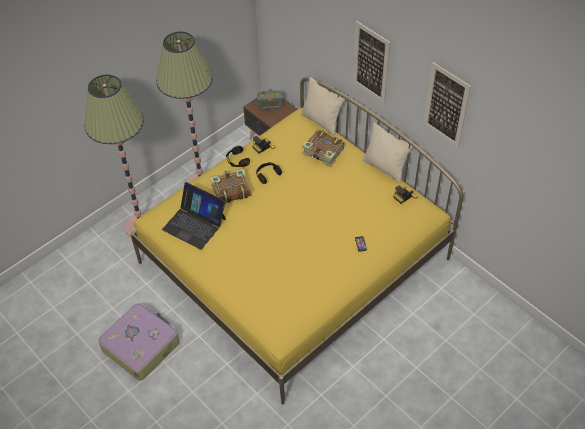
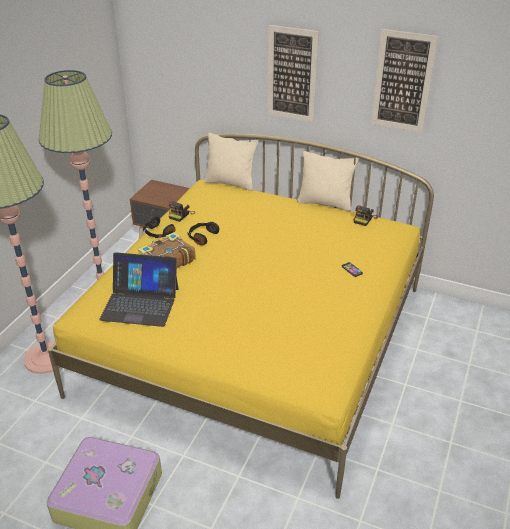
camera: 25 degrees left, 15 degrees down
radio [257,90,283,110] -> none
book [302,130,344,167] -> none

